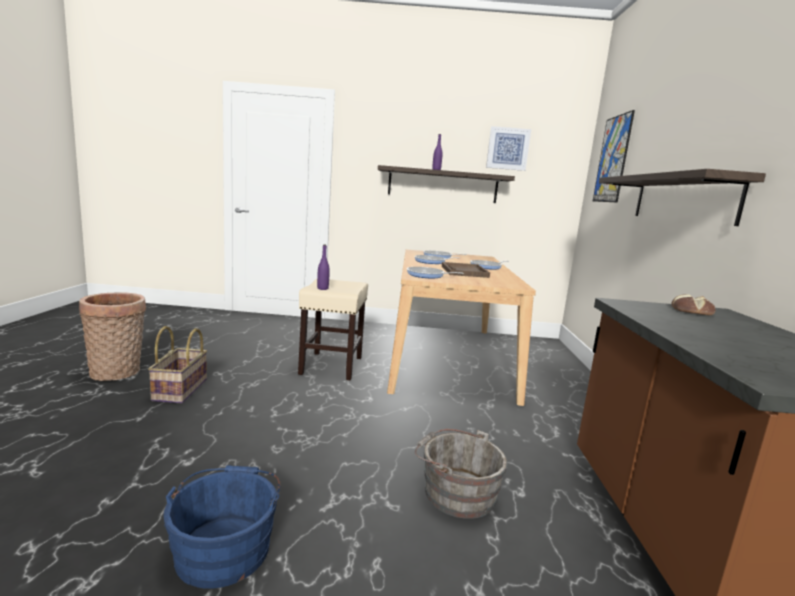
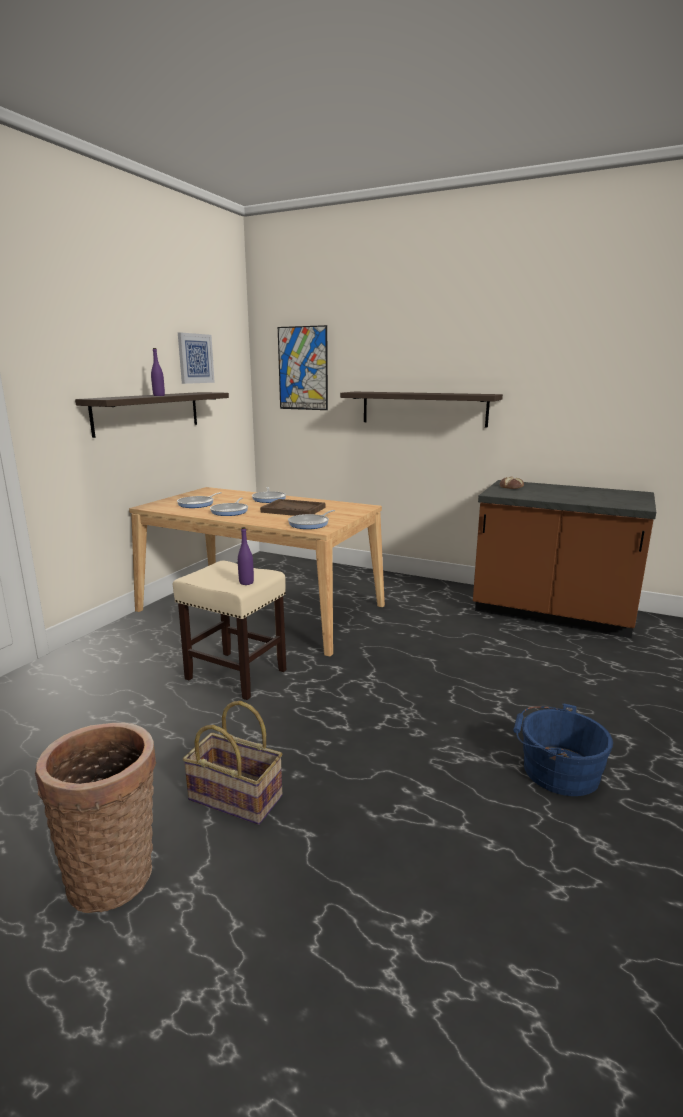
camera: 65 degrees left, 5 degrees up
grey bucket [415,429,508,519] -> none

